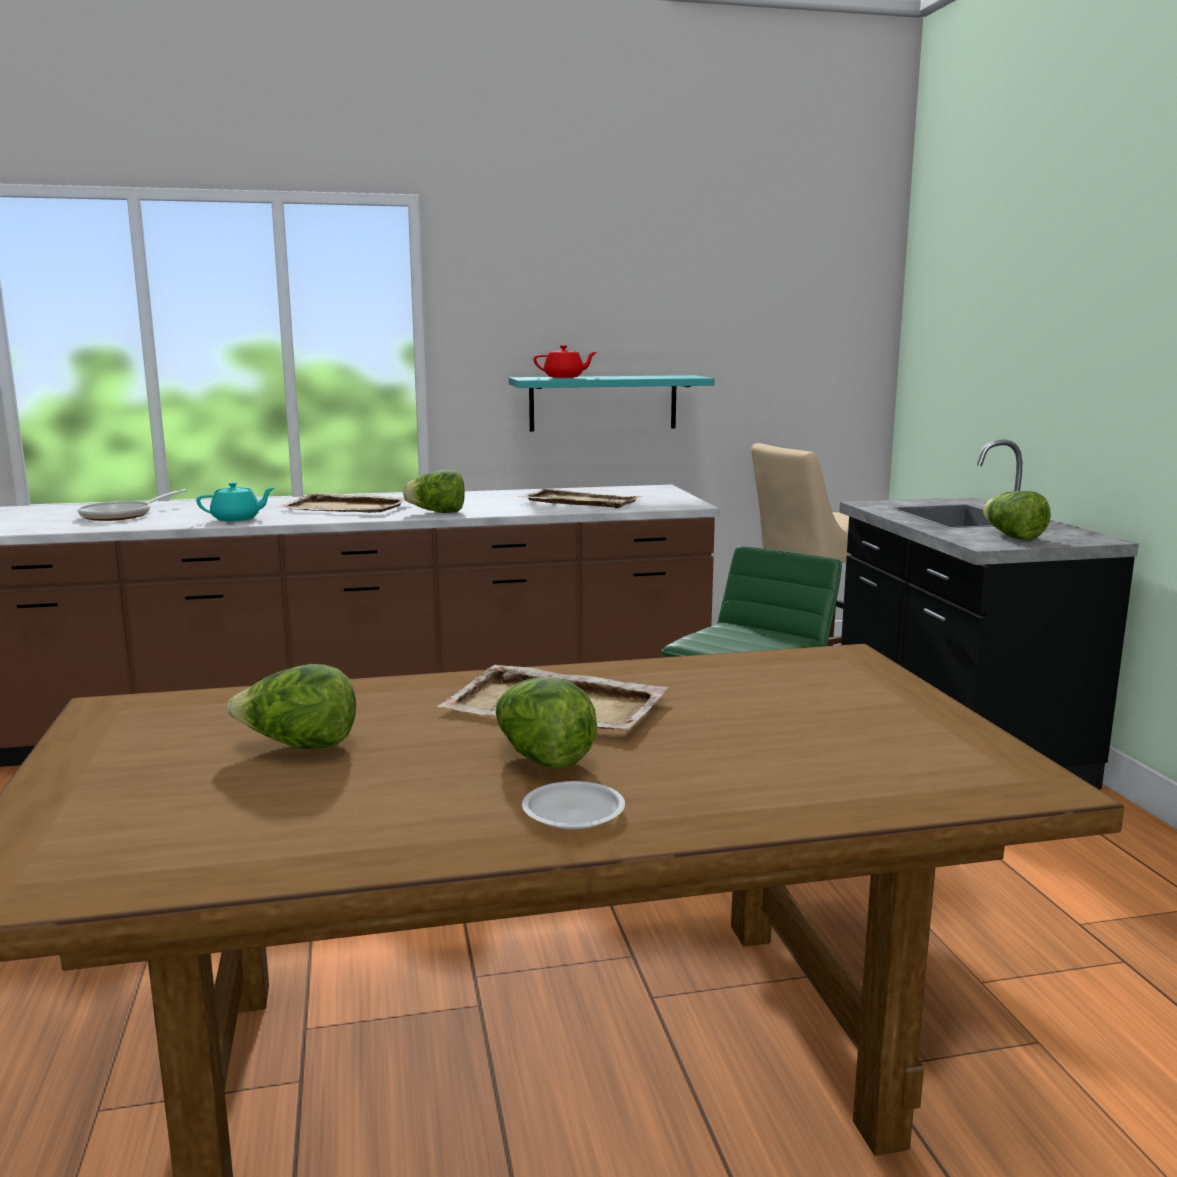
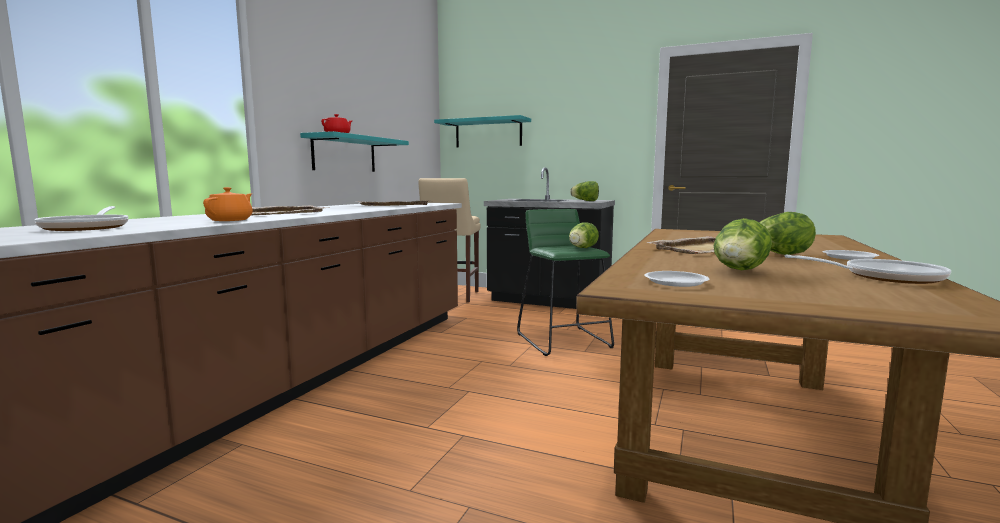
camera: 55 degrees left, 5 degrees down
turquoise teapot [196,482,274,522] -> orange teapot [203,187,253,221]
lettuce [403,470,465,513] -> lettuce moved to [569,222,599,248]
none -> turquoise shelf [434,115,531,148]
none -> white plate [644,271,709,287]
none -> frying pan [785,255,951,284]

